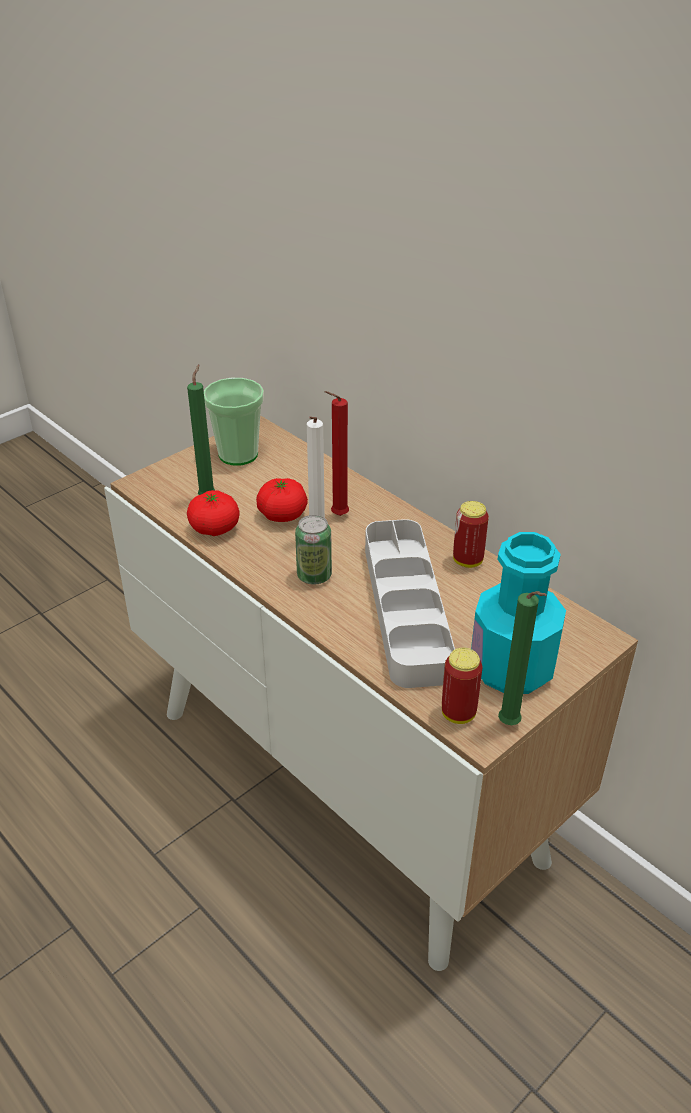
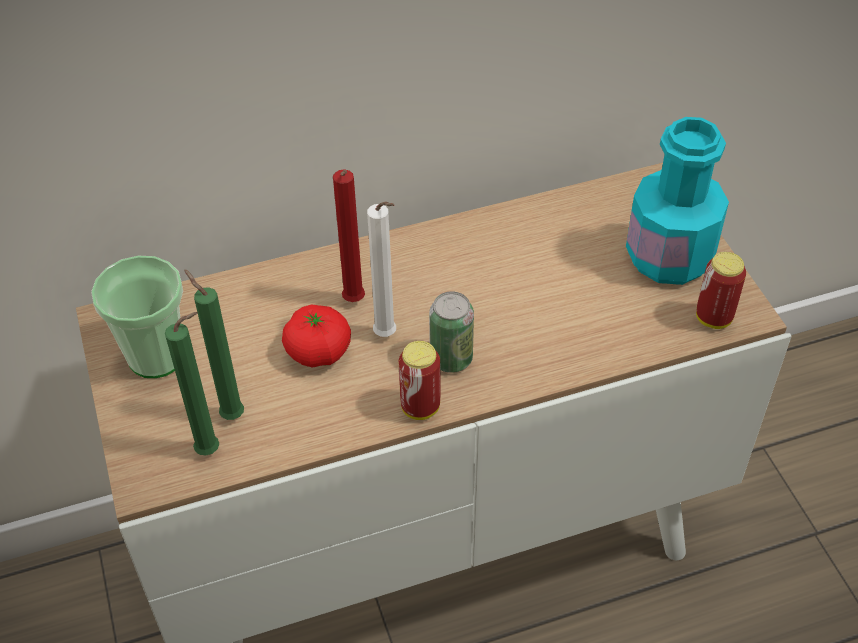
camera: 65 degrees left, 10 degrees up
tomato [187,490,240,536] -> none
grey tray [365,519,455,688] -> none
can [453,501,489,568] -> can moved to [399,341,440,420]
green candle [498,591,547,725] -> green candle moved to [165,312,219,456]

